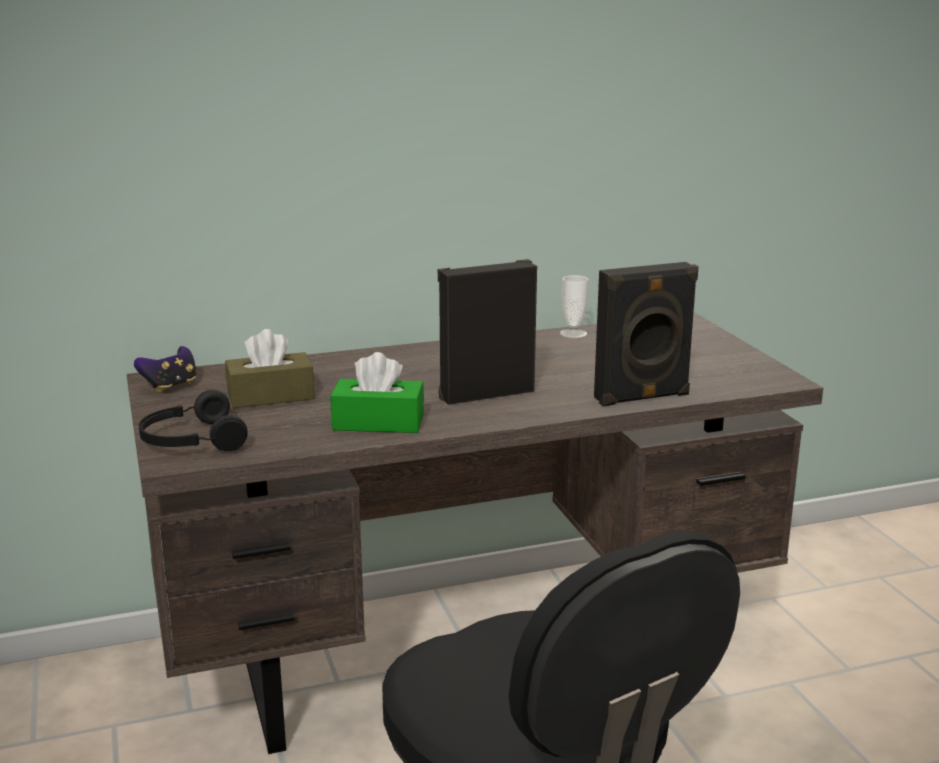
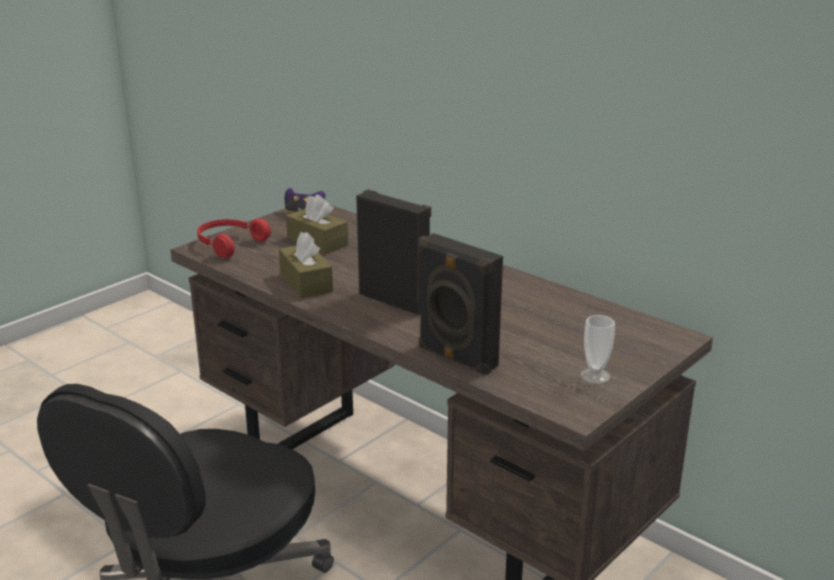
camera: 60 degrees right, 5 degrees up
black headphones [139,390,247,451] -> red headphones [197,219,271,258]
green tissue box [331,352,424,433] -> brown tissue box [279,232,333,298]
cup [560,275,588,338] -> cup moved to [580,315,615,384]

